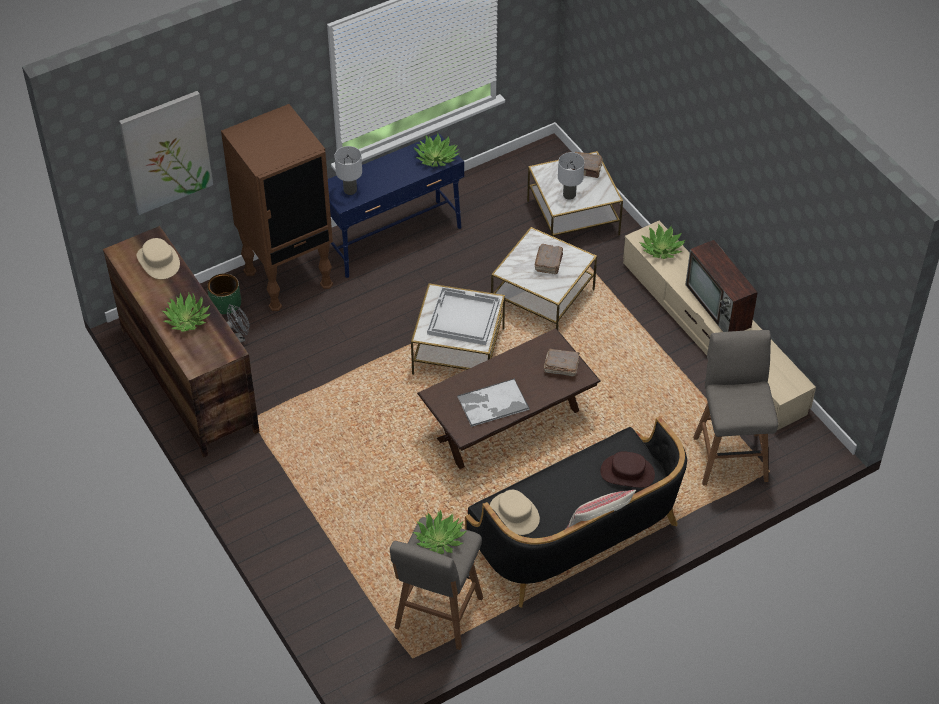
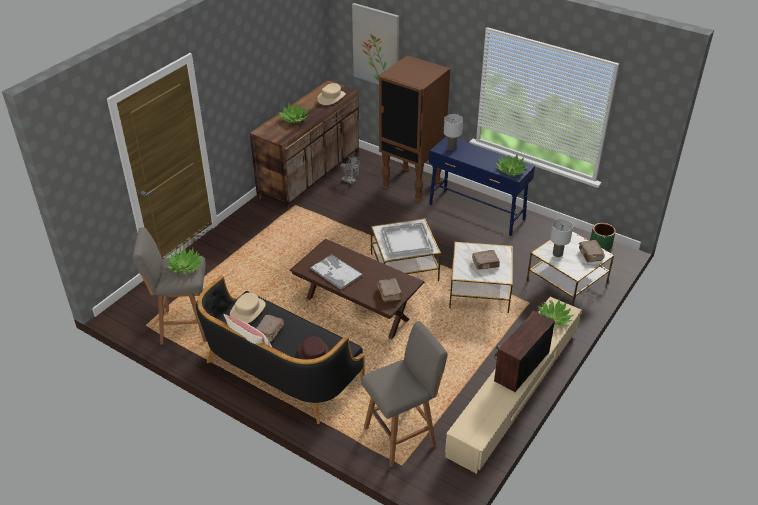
camera: 65 degrees right, 10 degrees down
green planter [207,273,241,314] -> green planter moved to [590,223,616,251]
none -> brown book [256,315,284,342]

